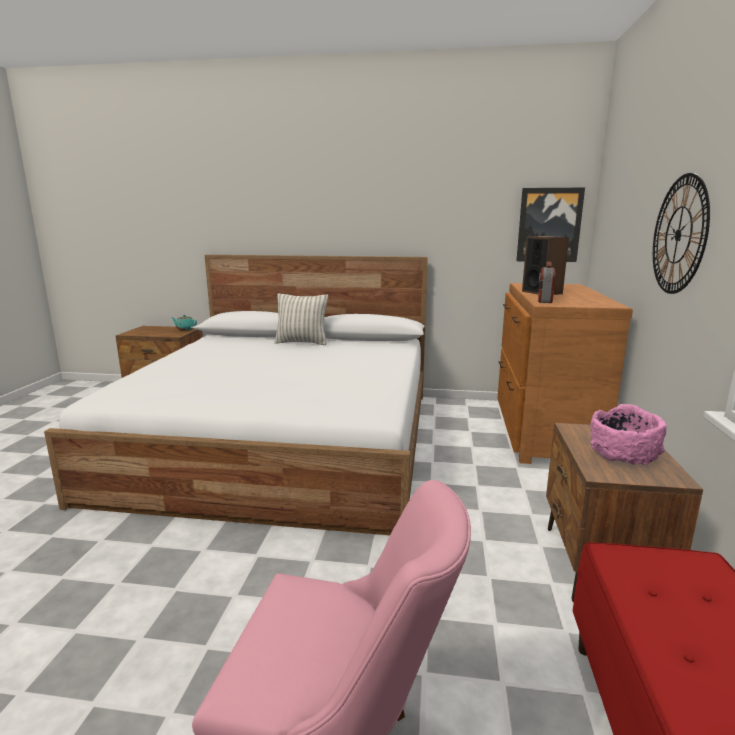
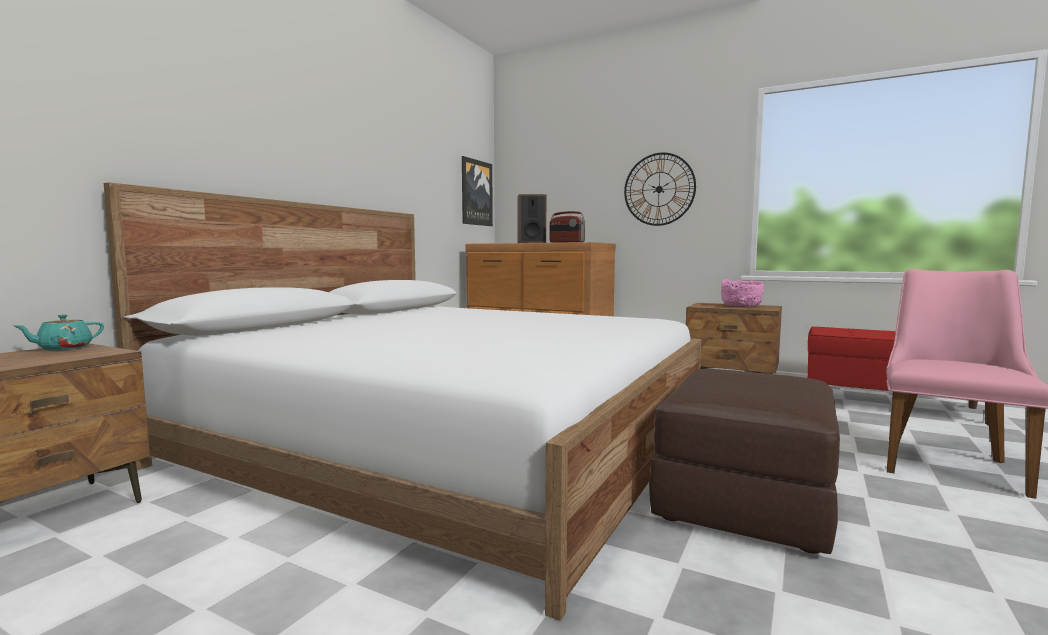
camera: 70 degrees left, 10 degrees down
pillow [274,294,328,345] -> none
none -> brown ottoman [649,369,840,554]

